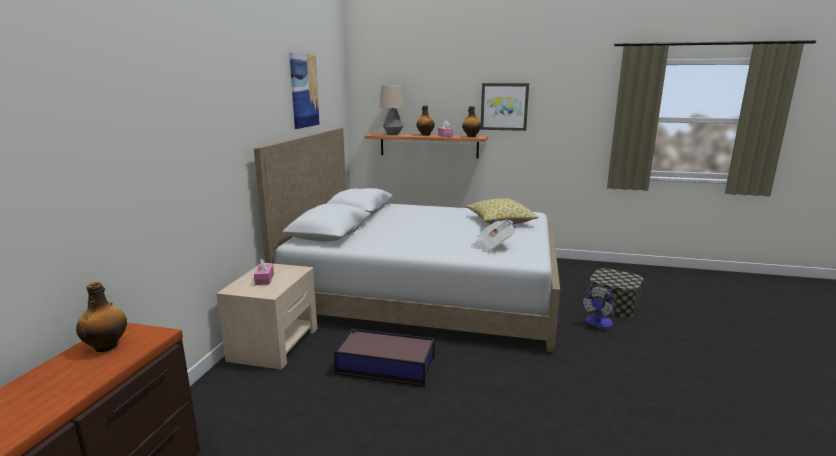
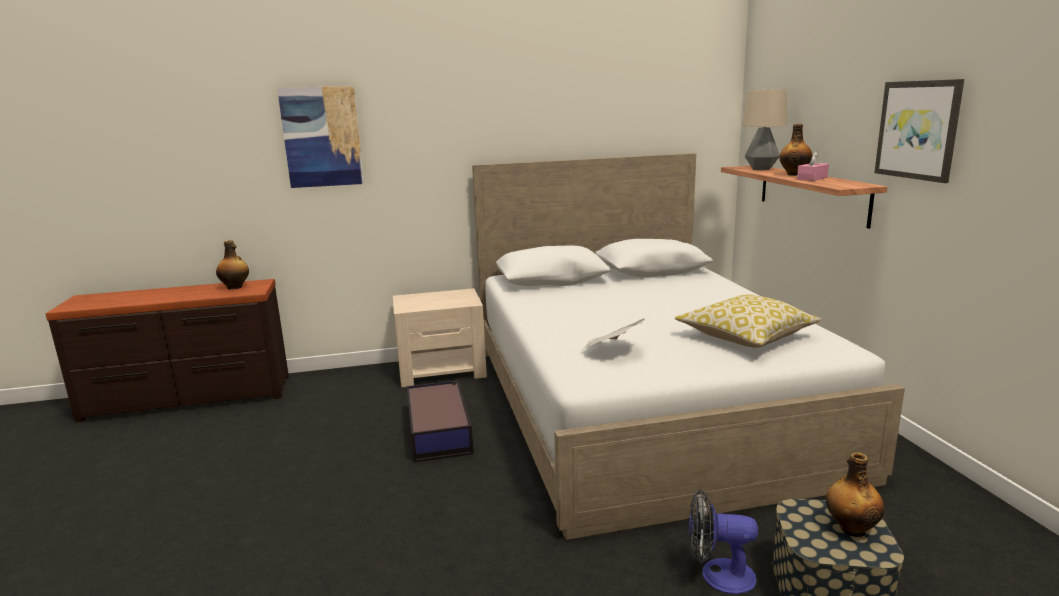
camera: 65 degrees right, 0 degrees up
pink tissue box [254,258,274,285] -> none
picture [289,53,320,129] -> picture moved to [277,86,364,188]
bottle [462,106,481,137] -> bottle moved to [826,453,884,537]

